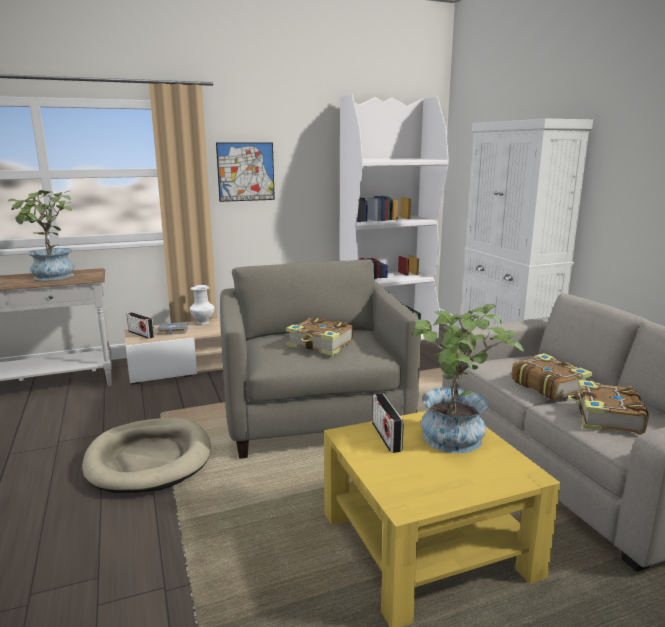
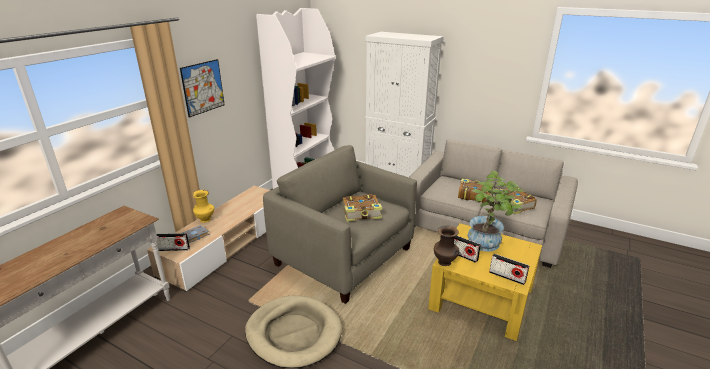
camera: 40 degrees left, 10 degrees up
potted plant [8,190,74,281] -> none
white vase [190,285,215,325] -> yellow vase [192,190,214,223]
none -> brown vase [434,225,459,266]
none -> radio [489,254,529,285]

